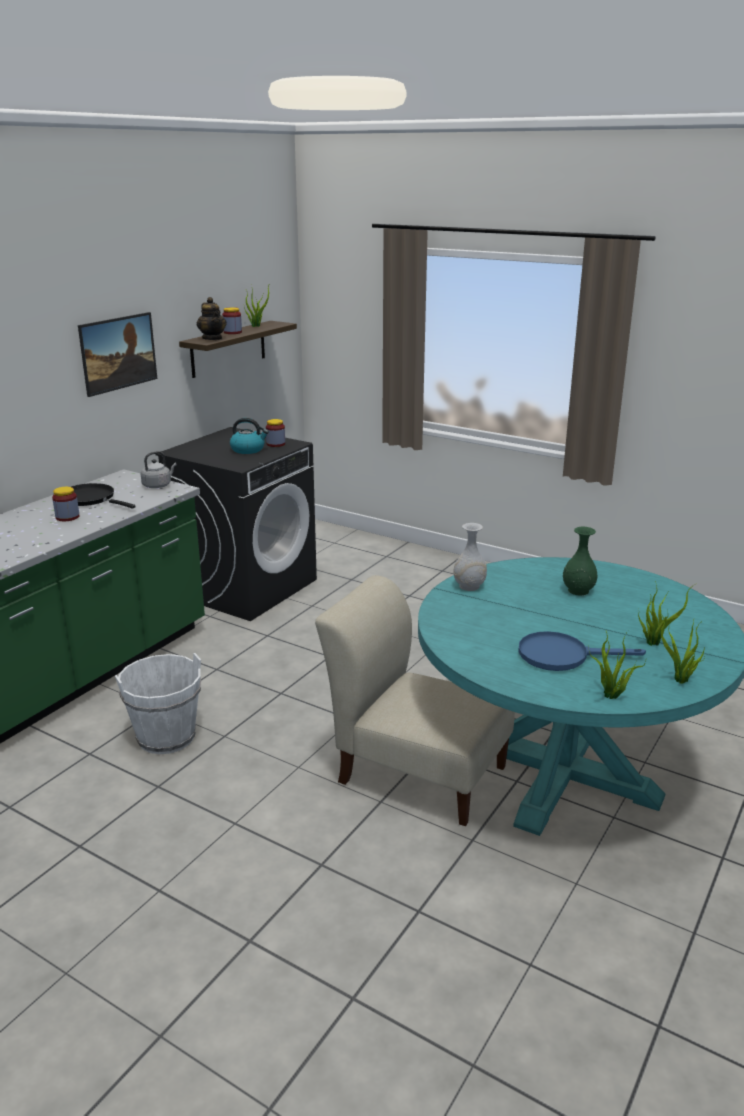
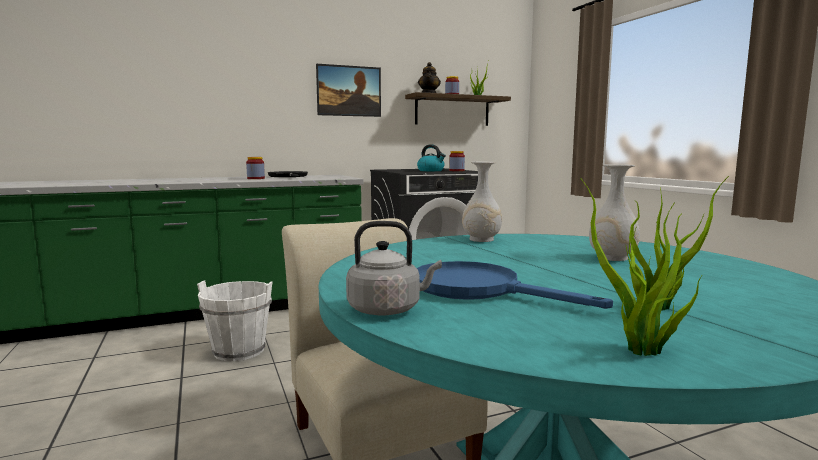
camera: 35 degrees right, 15 degrees down
grey kettle [141,451,177,488] -> grey kettle moved to [346,221,442,315]
green vase [563,527,597,596] -> white vase [589,164,640,261]
potted plant [589,631,646,699] -> none

